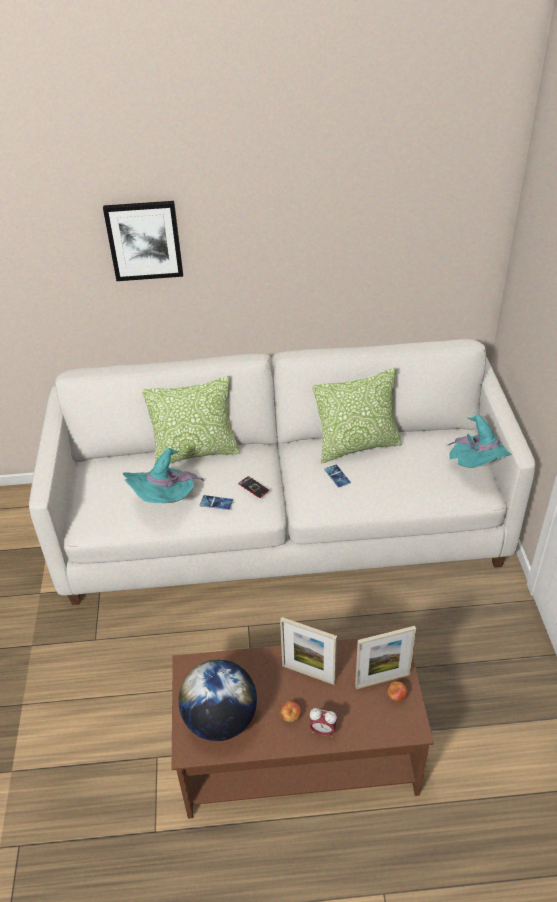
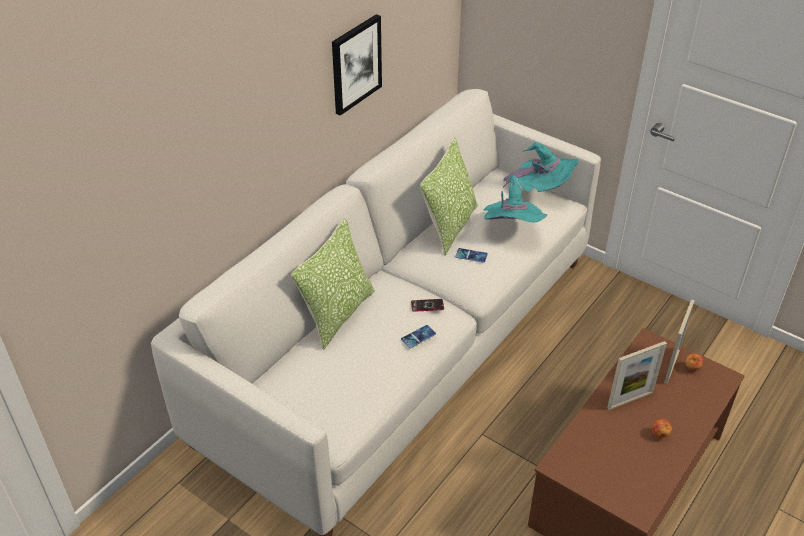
camera: 50 degrees left, 0 degrees up
picture [103,201,183,281] -> picture moved to [332,14,382,116]
turquoise hat [123,448,205,503] -> turquoise hat moved to [483,175,547,223]
globe [178,659,257,741] -> none
alarm clock [309,708,337,737] -> none

